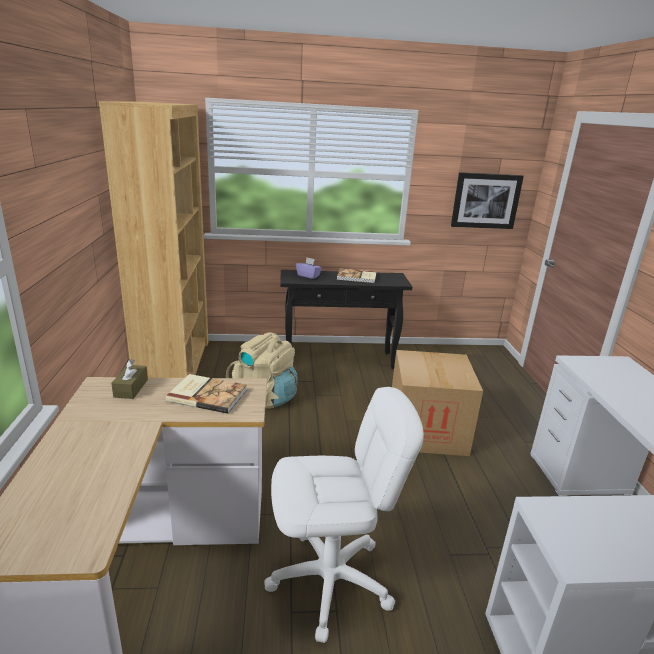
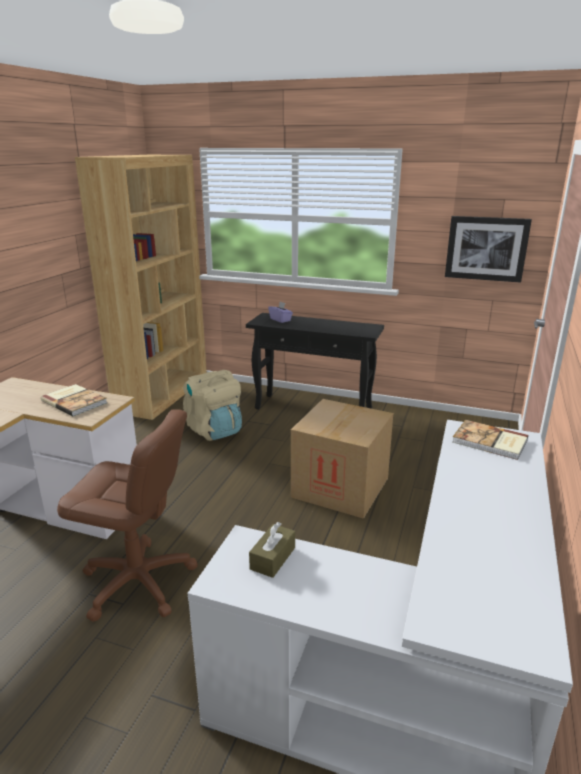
camera: 25 degrees right, 0 degrees up
brown tissue box [111,359,148,399] -> brown tissue box moved to [249,522,295,578]
white office chair [264,387,424,643] -> brown office chair [57,409,198,622]
book [337,268,377,283] -> book moved to [452,420,528,460]

